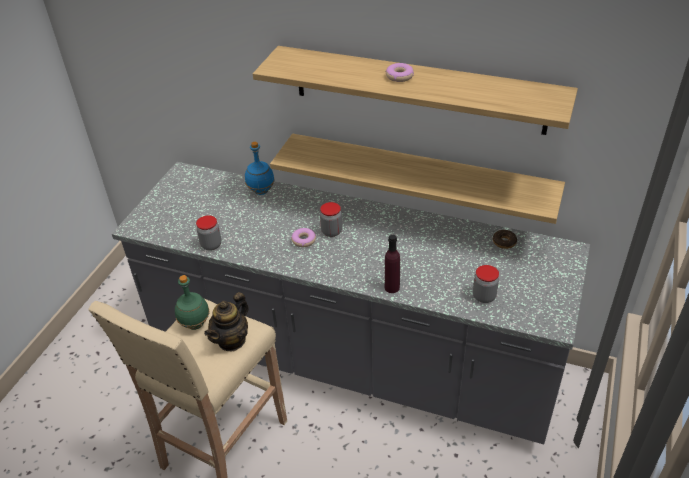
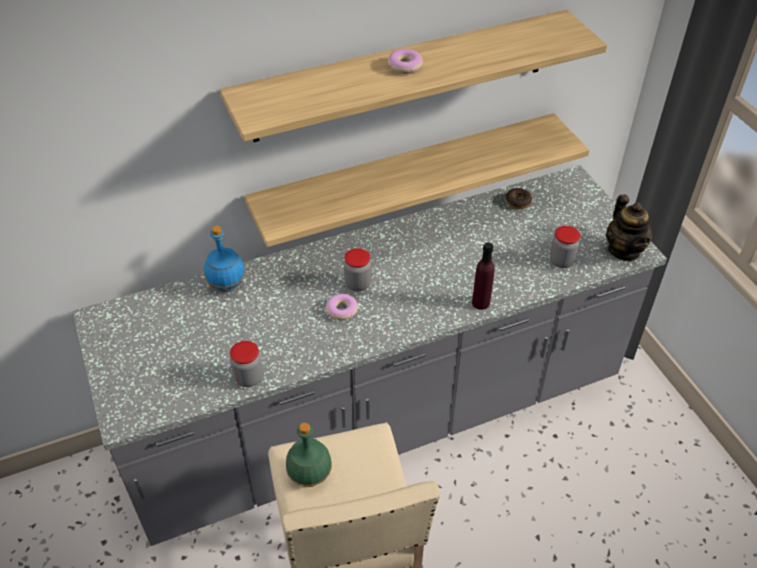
camera: 45 degrees left, 5 degrees up
teapot [204,292,249,351] -> teapot moved to [606,194,653,261]

